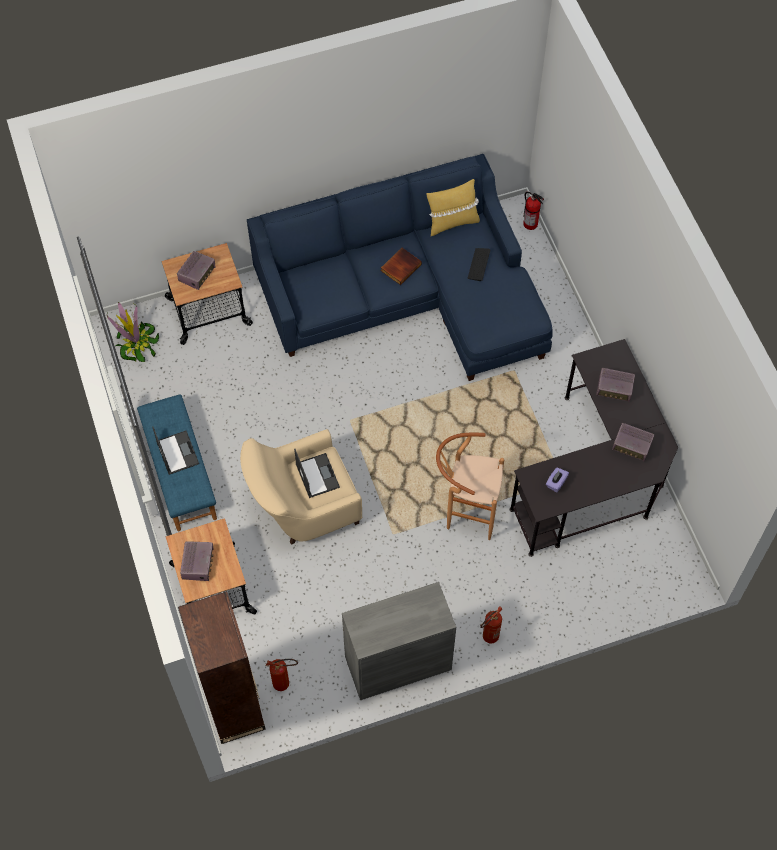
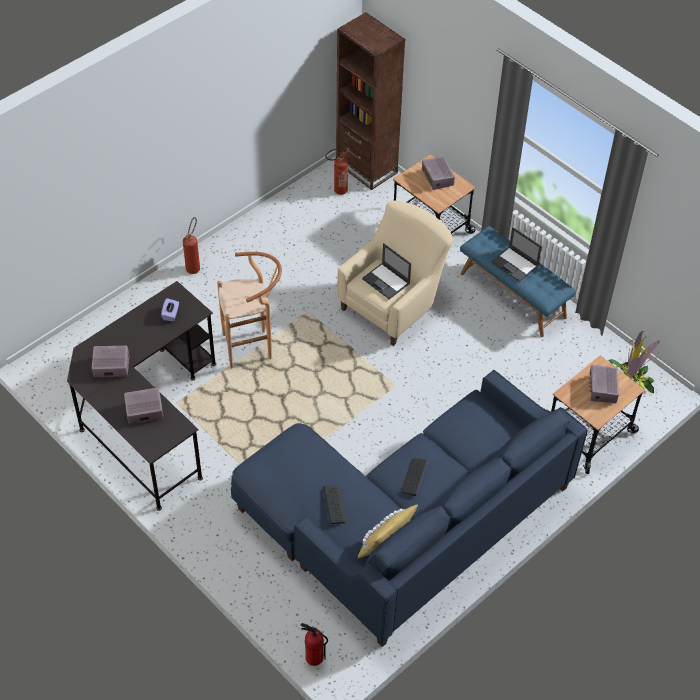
camera: 155 degrees right, 10 degrees down
grey cabinet [342,582,456,700] -> none
book [381,248,422,285] -> keyboard [401,458,428,496]

